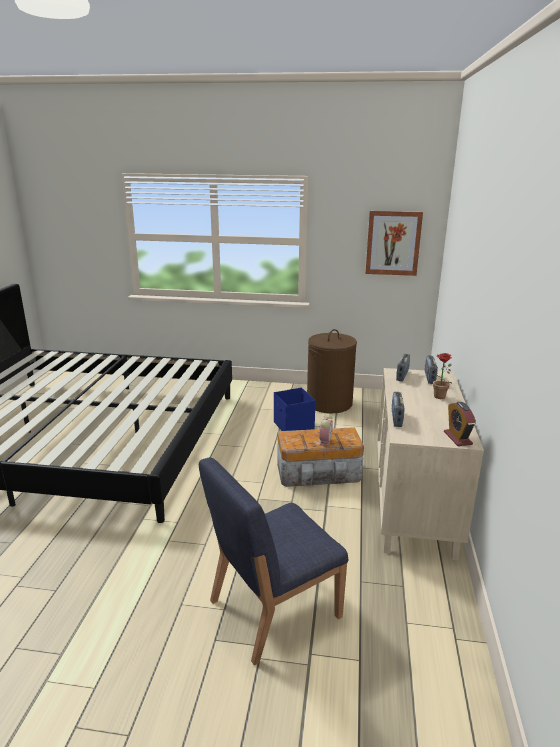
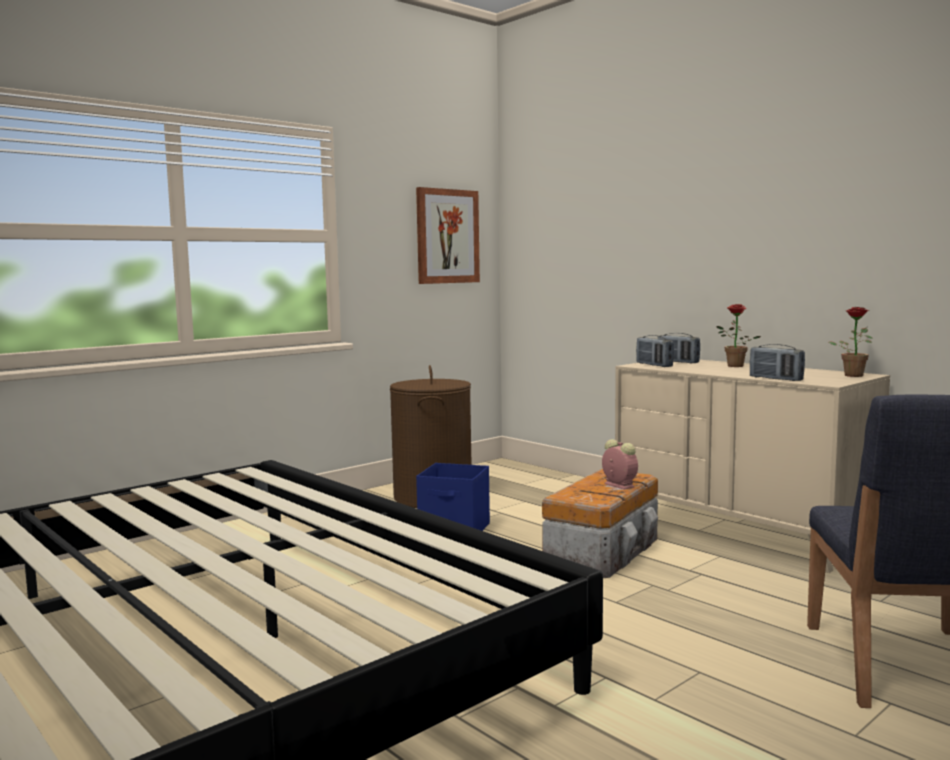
camera: 50 degrees left, 15 degrees down
alarm clock [444,402,476,446] -> potted plant [829,307,872,377]

